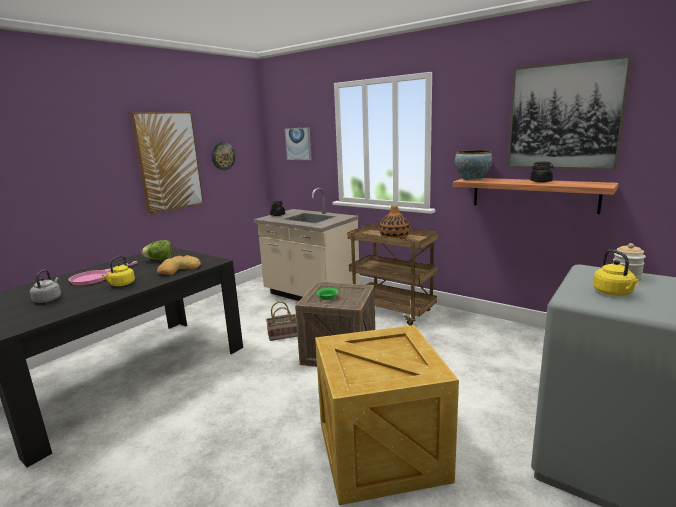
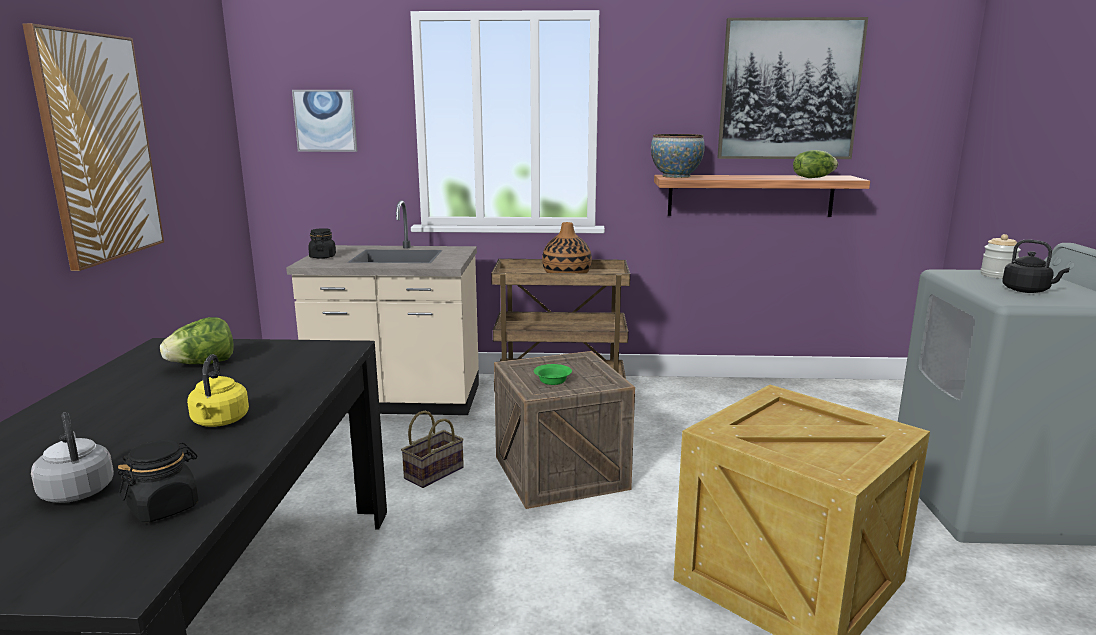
camera: 35 degrees left, 0 degrees up
pink frying pan [69,261,138,285] -> none
bread [157,255,201,275] -> none
wall clock [211,142,235,170] -> none
black jar [530,162,553,183] -> black jar moved to [117,440,199,522]
yellow kettle [593,250,640,296] -> black kettle [1002,239,1070,293]
none -> lettuce [793,150,838,178]

